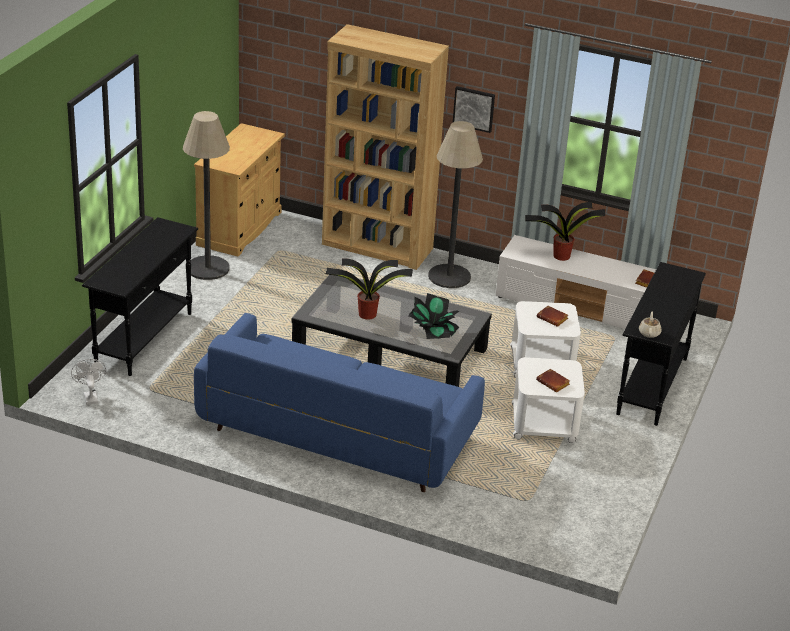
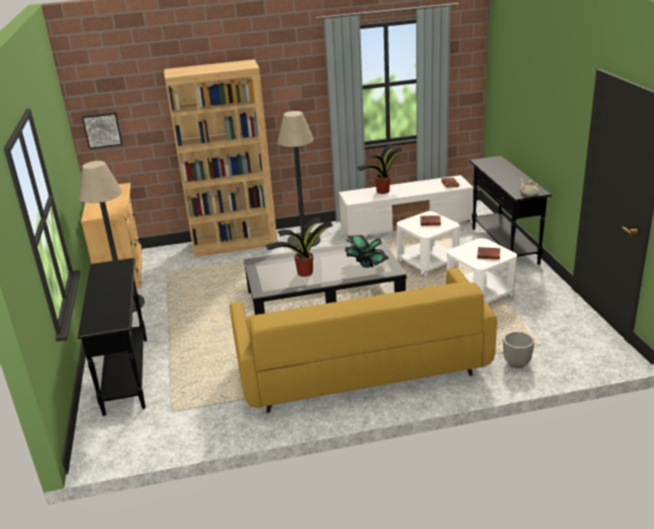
camera: 30 degrees left, 5 degrees down
white fan [71,359,106,405] -> none
blue sofa [194,313,485,492] -> yellow sofa [230,267,497,413]
picture [453,86,495,133] -> picture moved to [82,112,123,149]
none -> planter [503,331,534,368]

